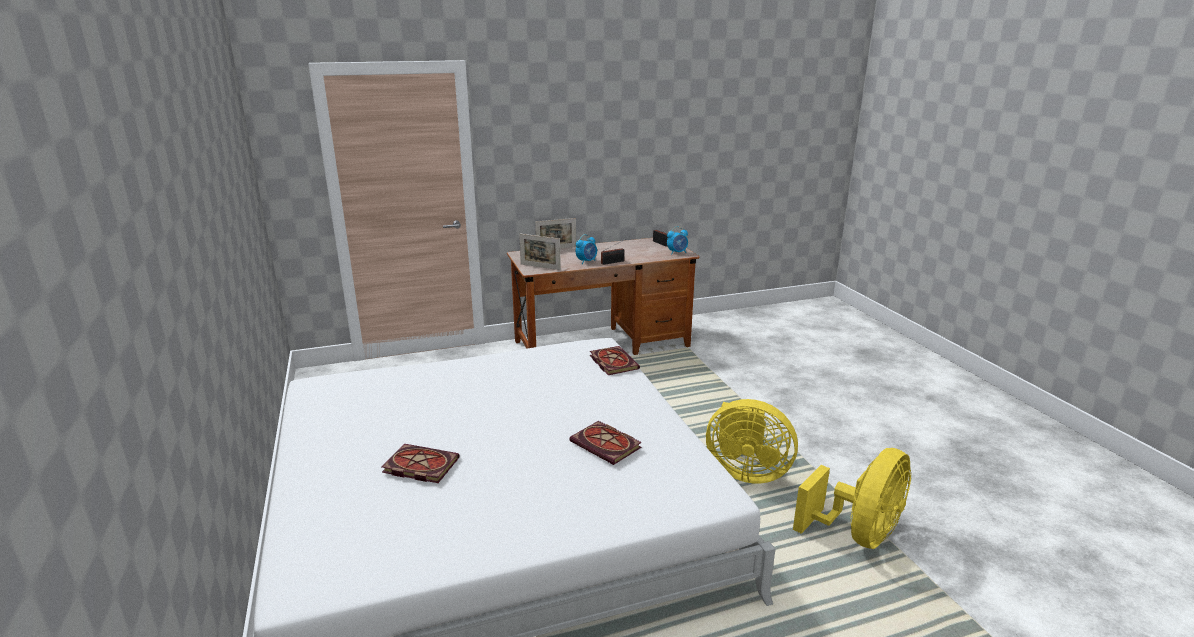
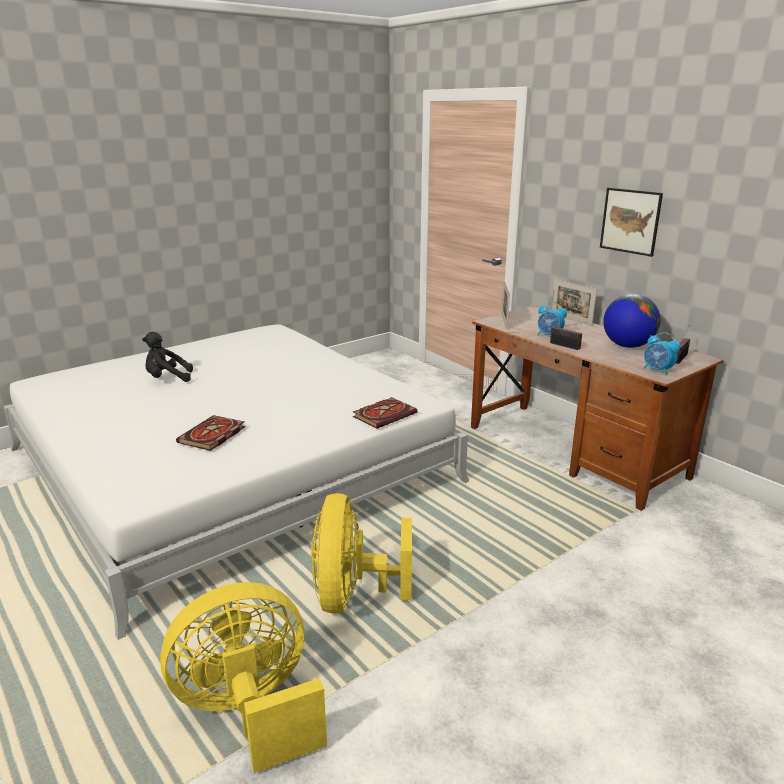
camera: 70 degrees right, 0 degrees up
book [382,444,459,483] -> black plush toy [142,332,193,382]
yellow fan [793,448,911,549] -> yellow fan turned 135 degrees clockwise [160,582,327,773]
none -> picture [600,188,663,257]
none -> globe [603,294,661,348]

